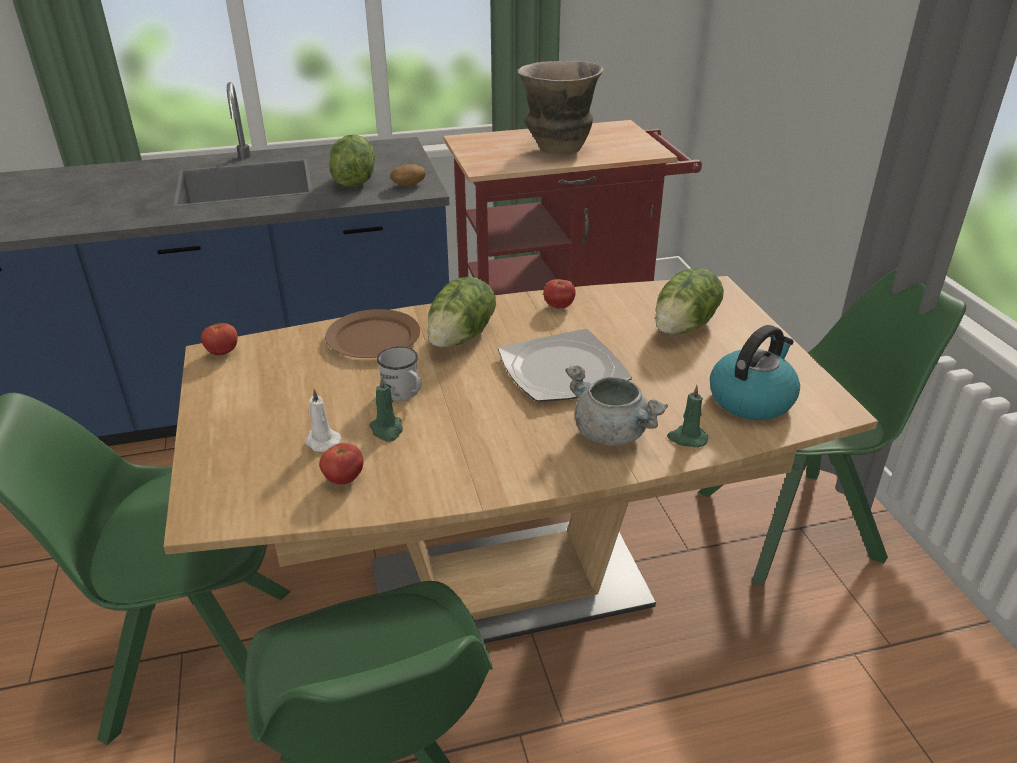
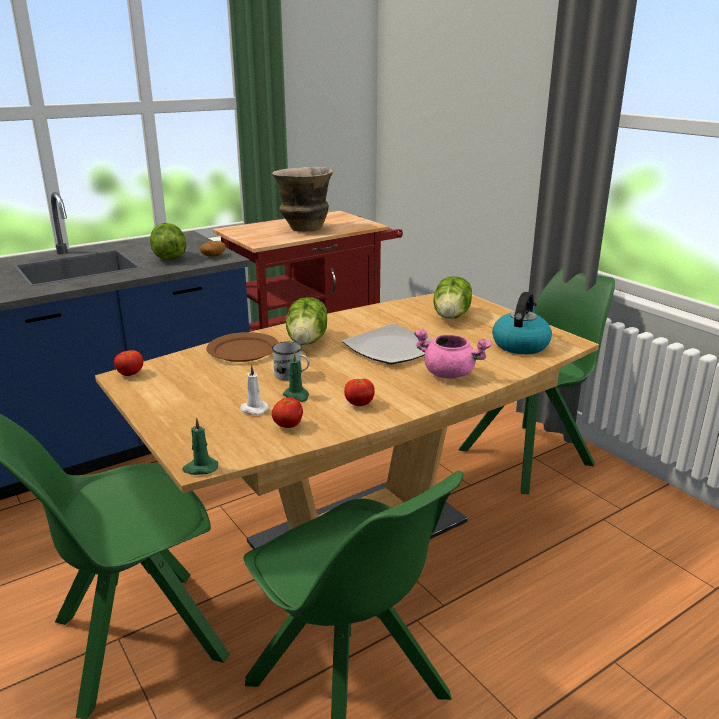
camera: 20 degrees left, 10 degrees down
tomato [543,279,576,308] -> tomato moved to [344,379,375,406]
grey cooking pot [565,365,668,446] -> pink cooking pot [414,329,492,379]
green candle [667,385,708,448] -> green candle moved to [182,417,218,475]

